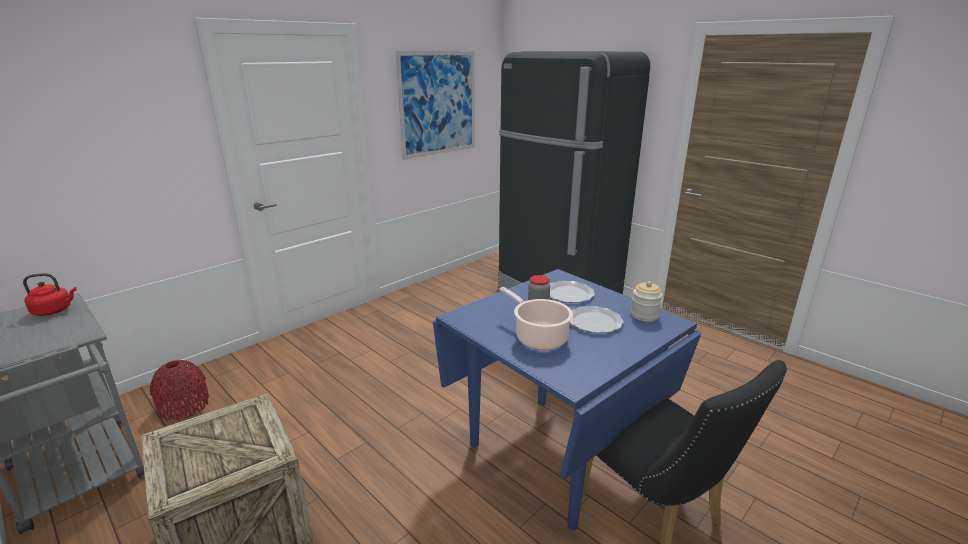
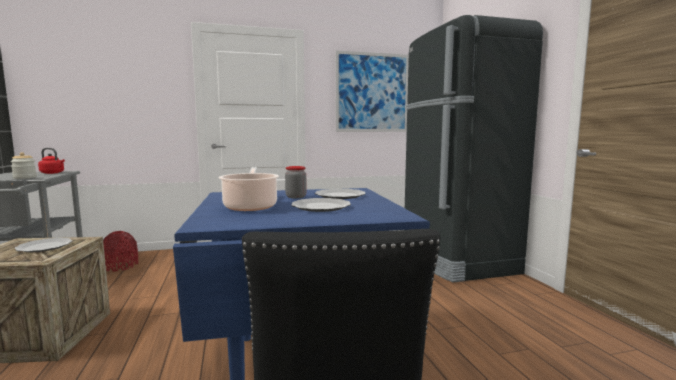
camera: 30 degrees right, 15 degrees down
jar [631,281,663,322] -> jar moved to [11,152,37,179]
none -> plate [14,238,72,252]

